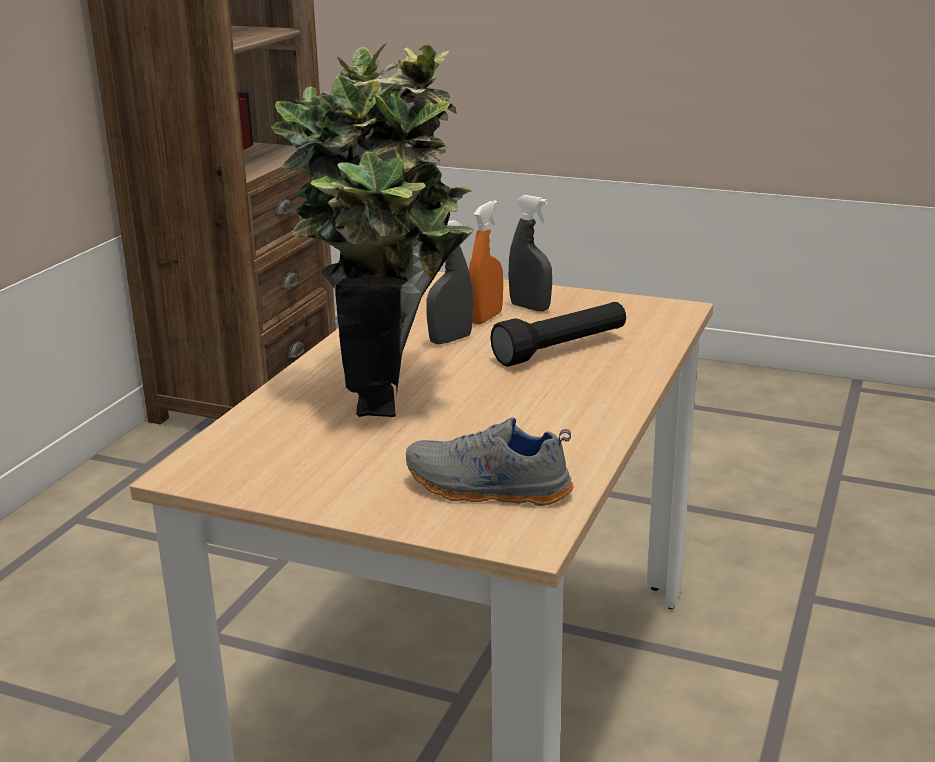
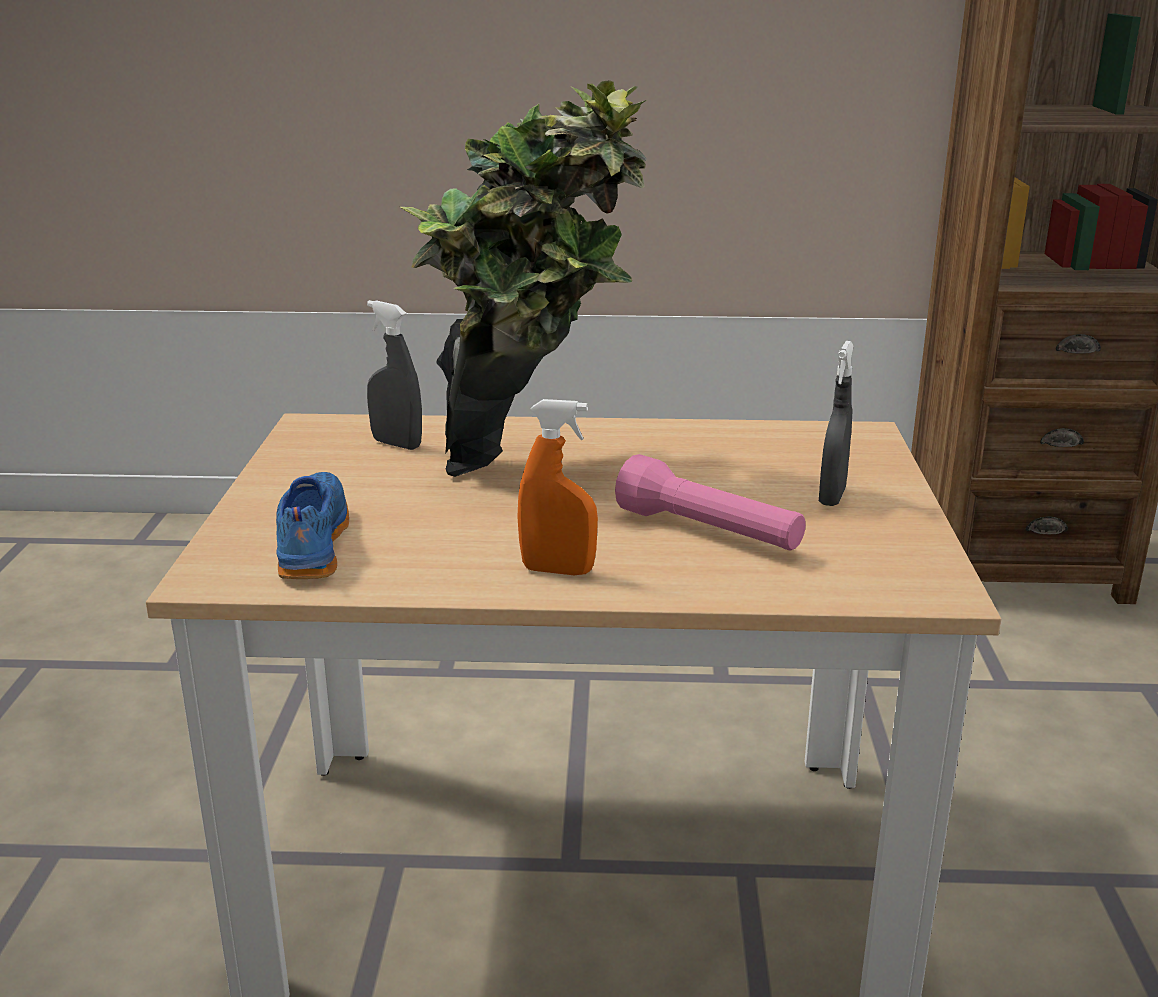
camera: 70 degrees right, 0 degrees up
grey shoe [406,417,573,506] -> blue shoe [276,472,349,579]
grey spray bottle [426,220,473,345] -> grey spray bottle moved to [367,300,422,450]
orange spray bottle [469,200,503,324] -> orange spray bottle moved to [518,399,598,575]
black flashlight [490,302,626,367] -> pink flashlight [615,454,806,551]

